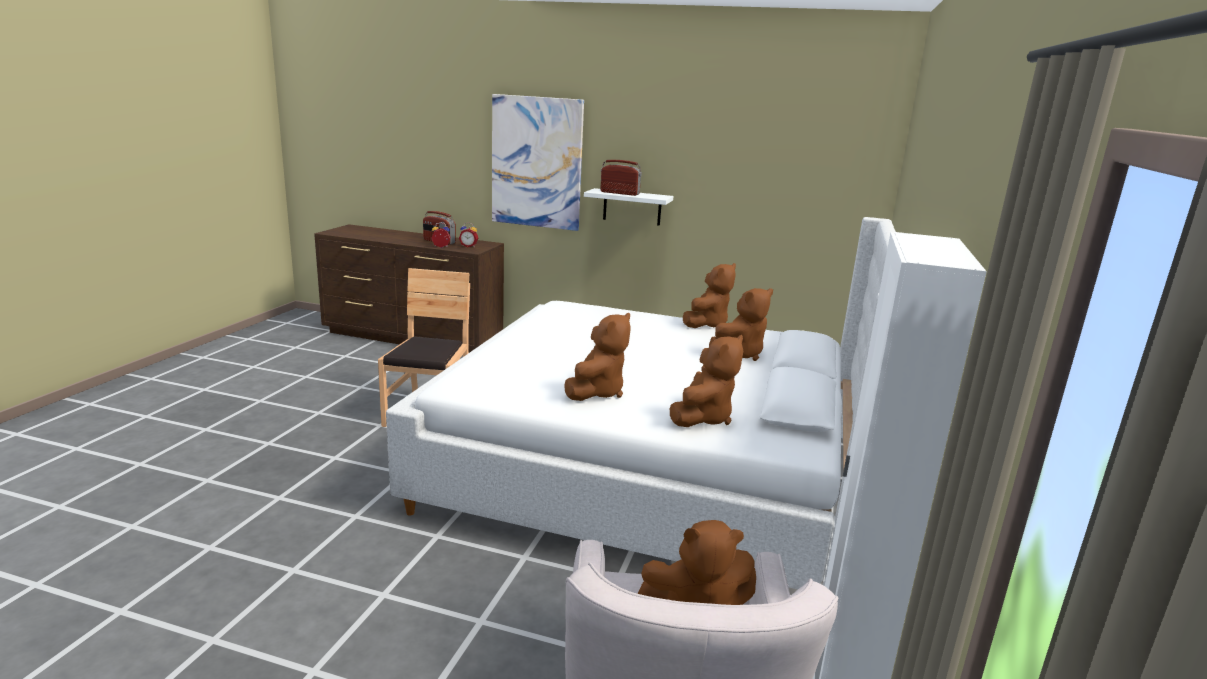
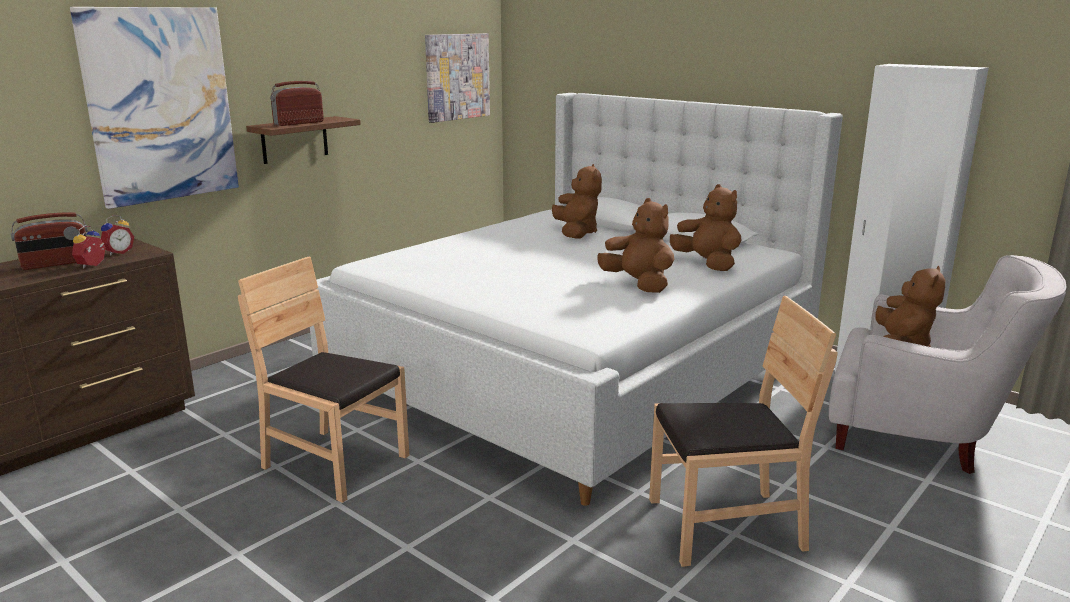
camera: 65 degrees left, 0 degrees up
white shelf [584,188,674,226] -> brown shelf [246,116,361,164]
brown plush toy [683,263,736,328] -> none
none -> picture [425,33,490,123]
none -> brown chair [649,296,838,567]

